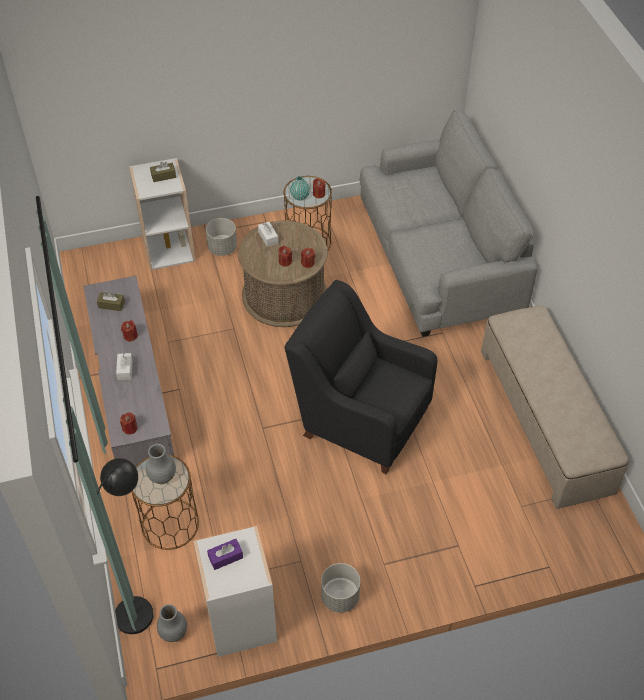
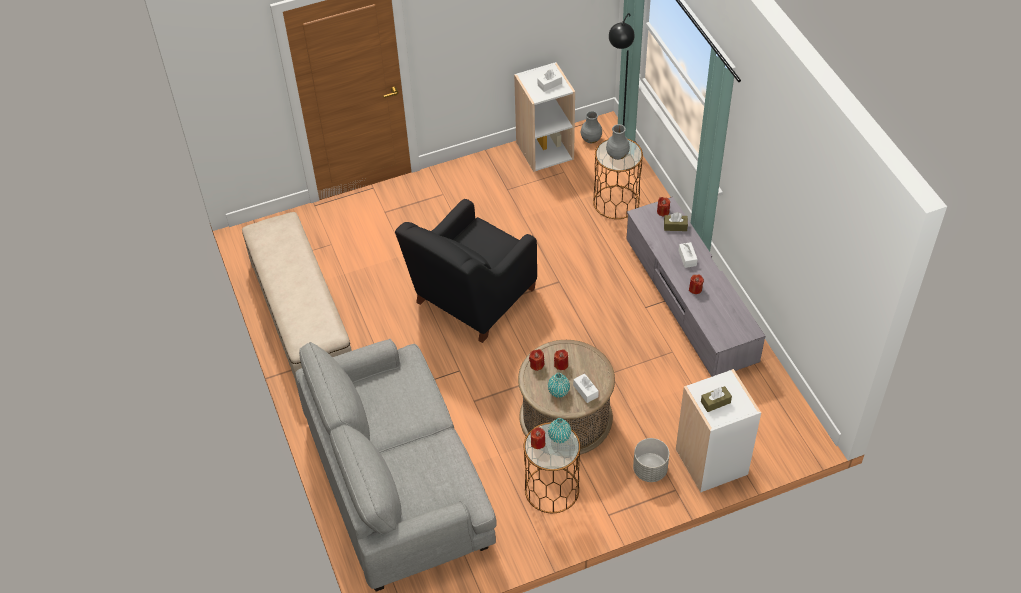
camera: 175 degrees right, 0 degrees up
brown tissue box [97,292,125,311] -> brown tissue box moved to [664,213,688,231]
purple tissue box [207,539,243,570] -> white tissue box [538,70,562,92]
black armchair [284,280,437,474] -> black armchair turned 105 degrees clockwise [395,199,537,343]
grey planter [321,563,360,613] -> none
none -> turquoise vase [548,373,570,398]

